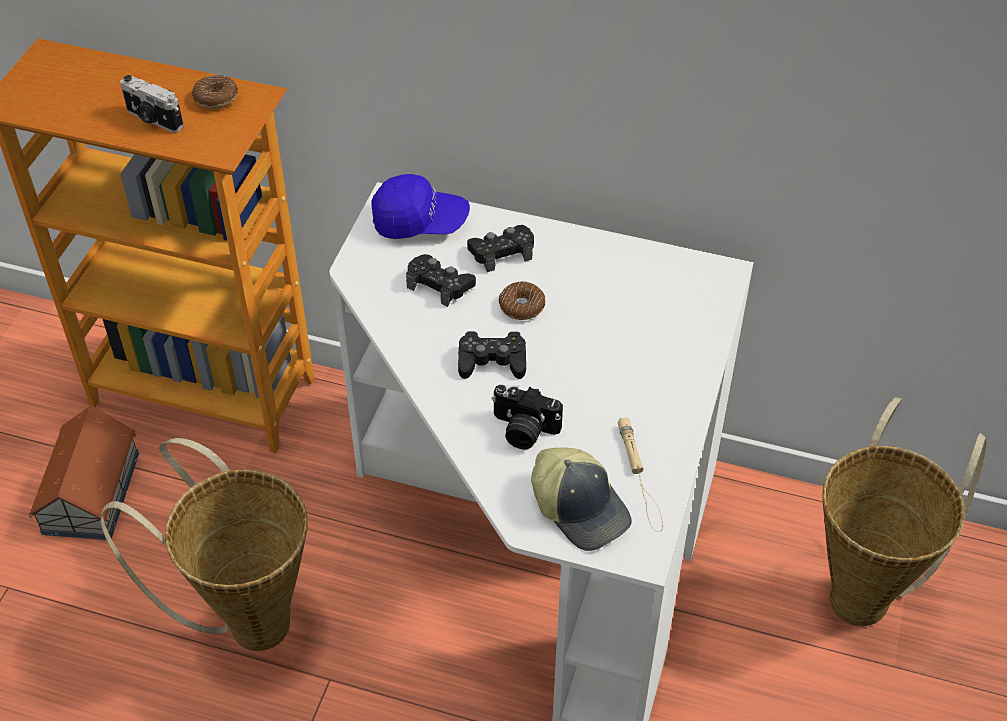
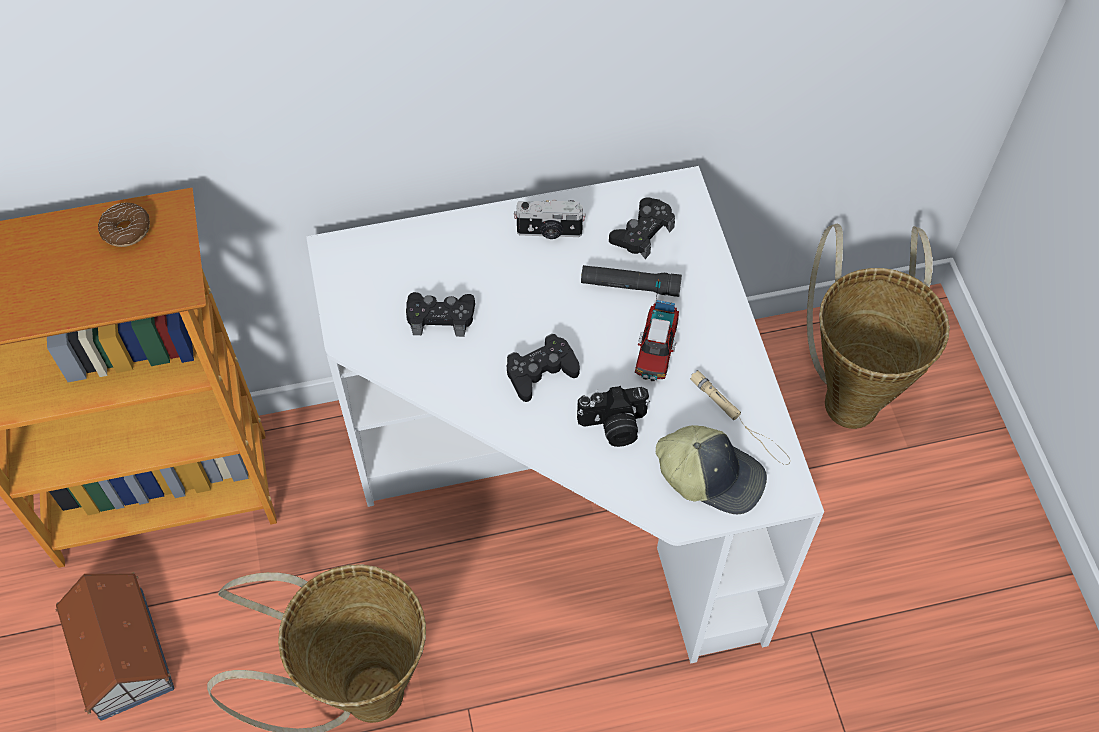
camera: 30 degrees left, 10 degrees up
camera [120,75,184,133] -> camera moved to [514,200,586,239]
blue cap [372,174,470,239] -> none
black game controller [467,225,534,272] -> black game controller moved to [609,198,675,259]
donut [499,281,545,320] -> none
none -> black flashlight [581,265,682,297]
none -> toy truck [635,280,679,381]

